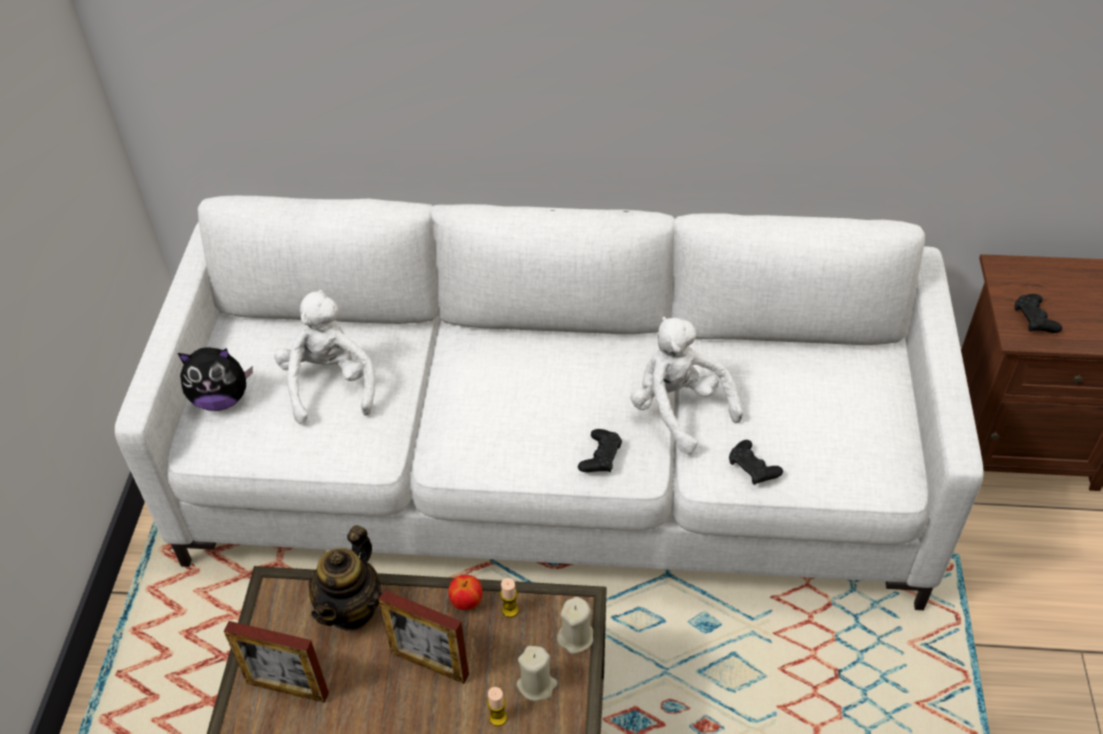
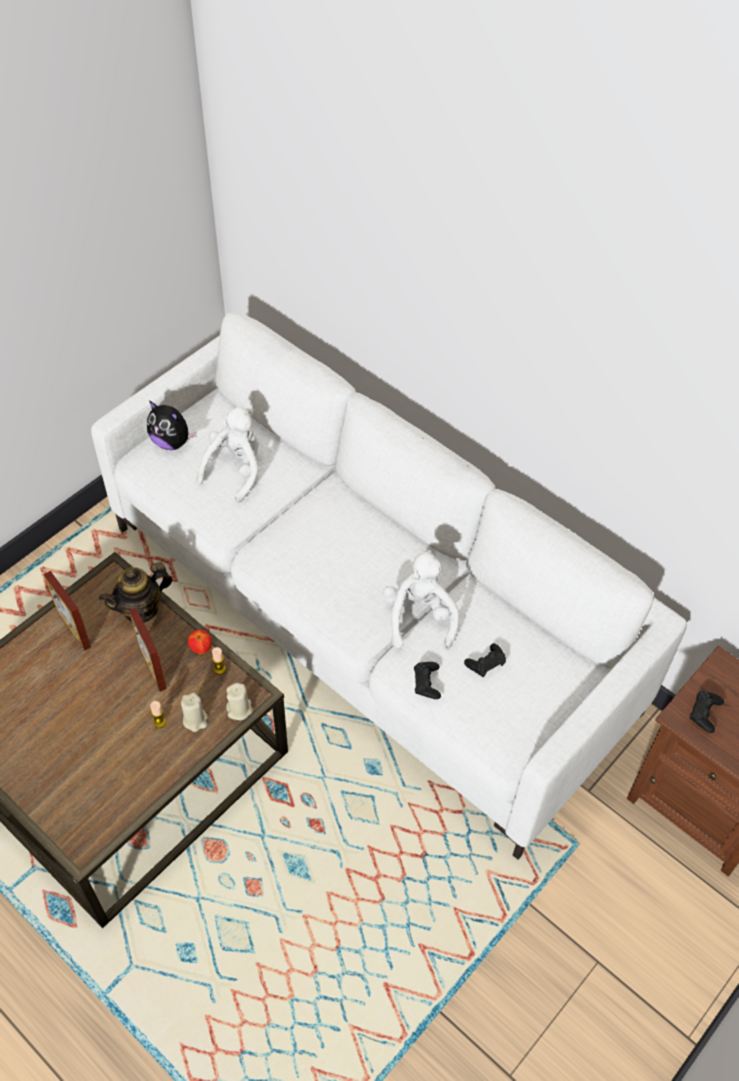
camera: 35 degrees right, 5 degrees up
black game controller [578,429,622,472] -> black game controller moved to [464,643,506,677]

